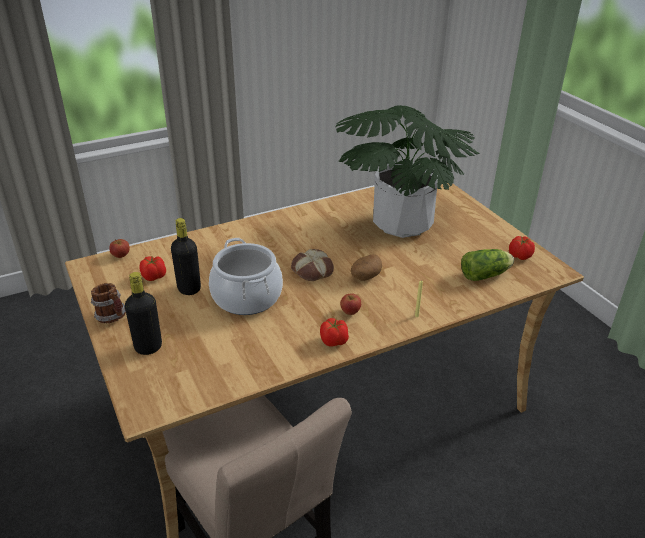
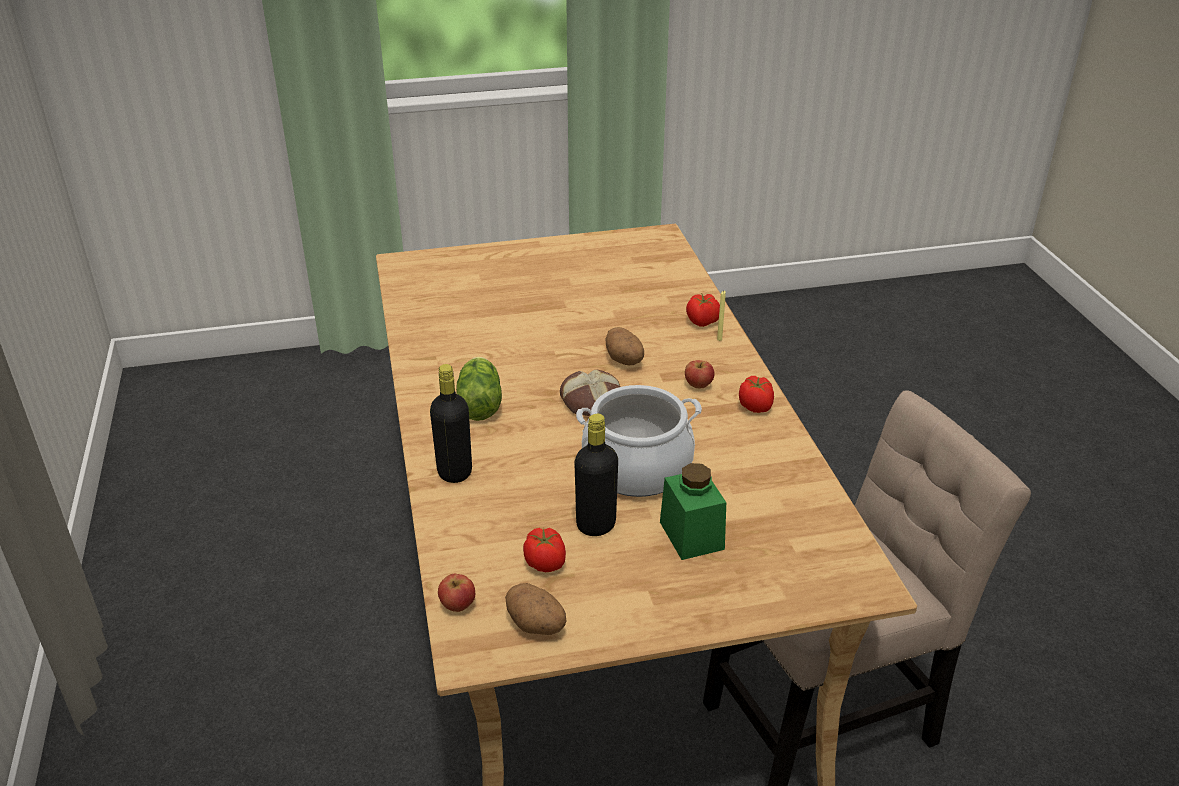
camera: 75 degrees left, 0 degrees up
mug [91,283,126,323] -> none
black bottle [125,272,162,355] -> black bottle moved to [430,364,472,483]
potted plant [335,105,480,238] -> none
lettuce [461,249,514,281] -> lettuce moved to [456,357,502,421]
tomato [509,236,535,260] -> tomato moved to [686,293,720,327]
none -> potato [505,583,566,635]
none -> green jar [660,463,726,560]

